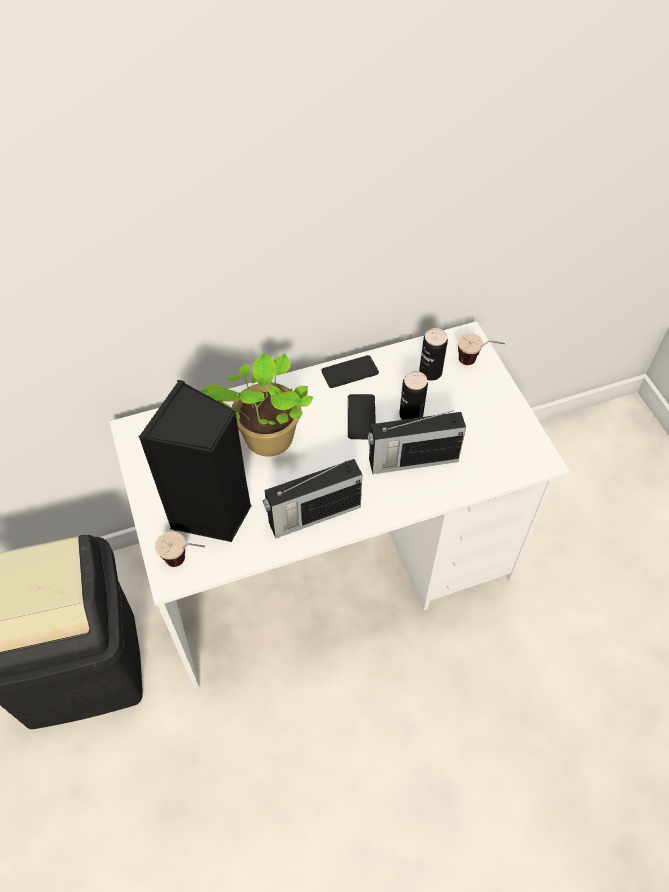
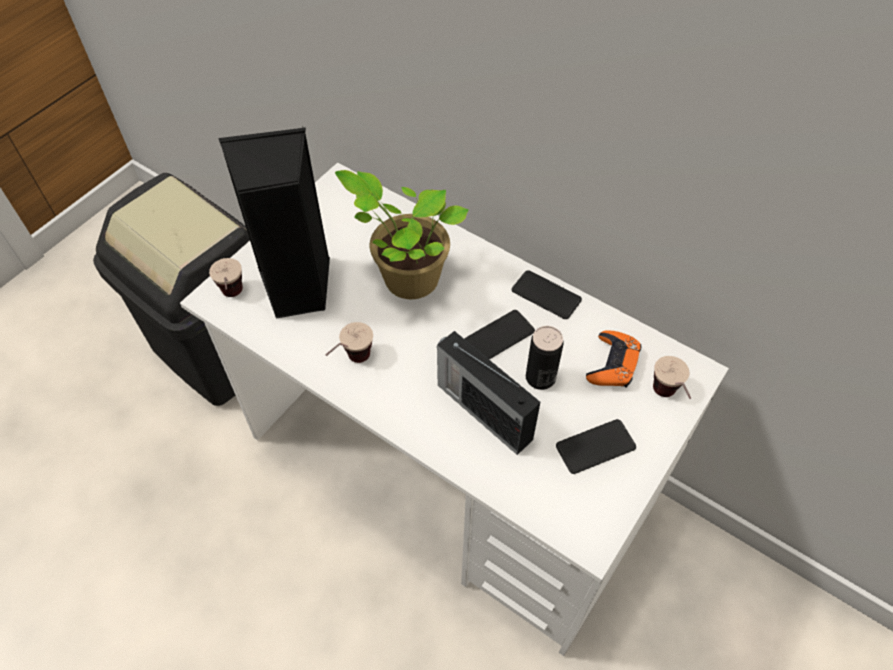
camera: 55 degrees right, 0 degrees up
radio [263,459,362,538] -> cup [326,322,373,363]
can [419,328,448,381] -> orange game controller [586,330,641,388]
none -> phone [556,419,636,474]

